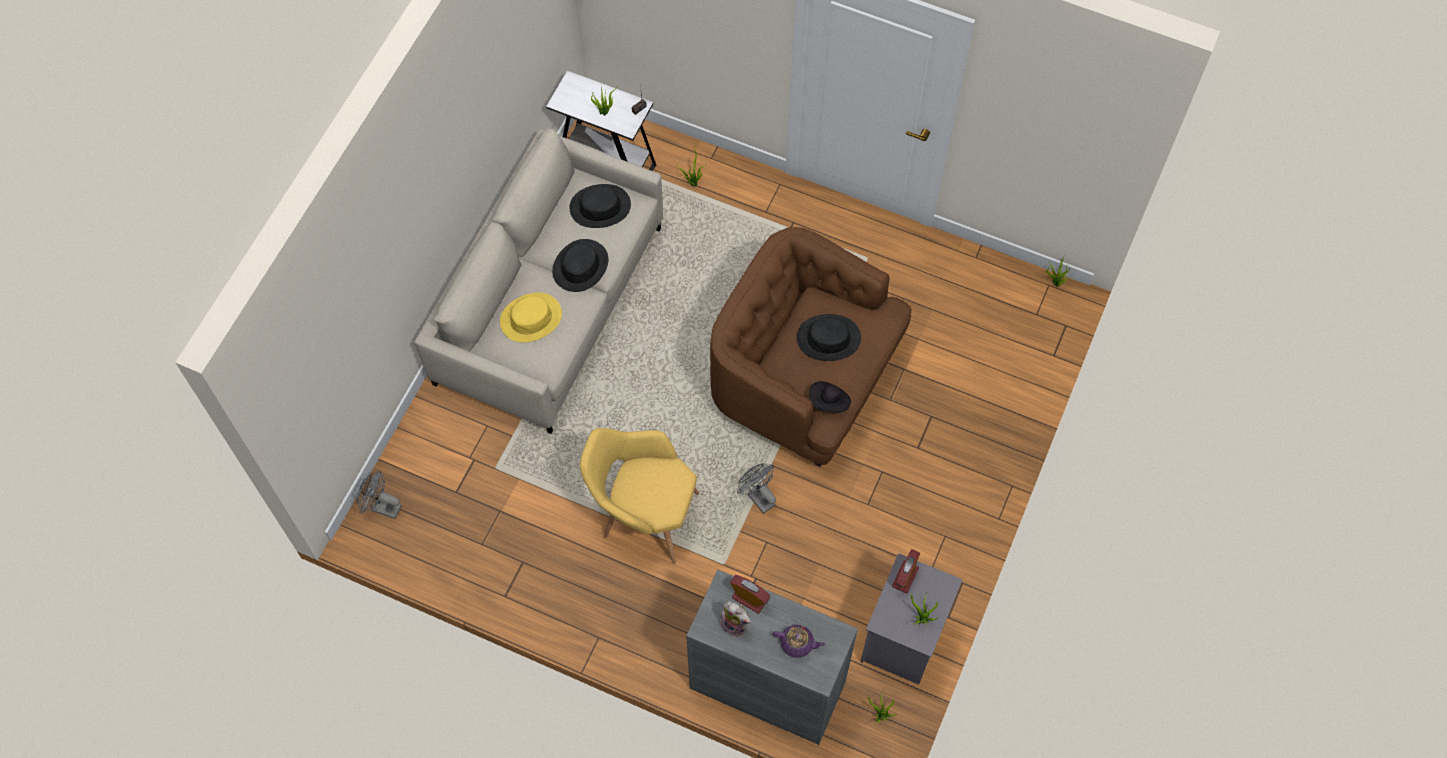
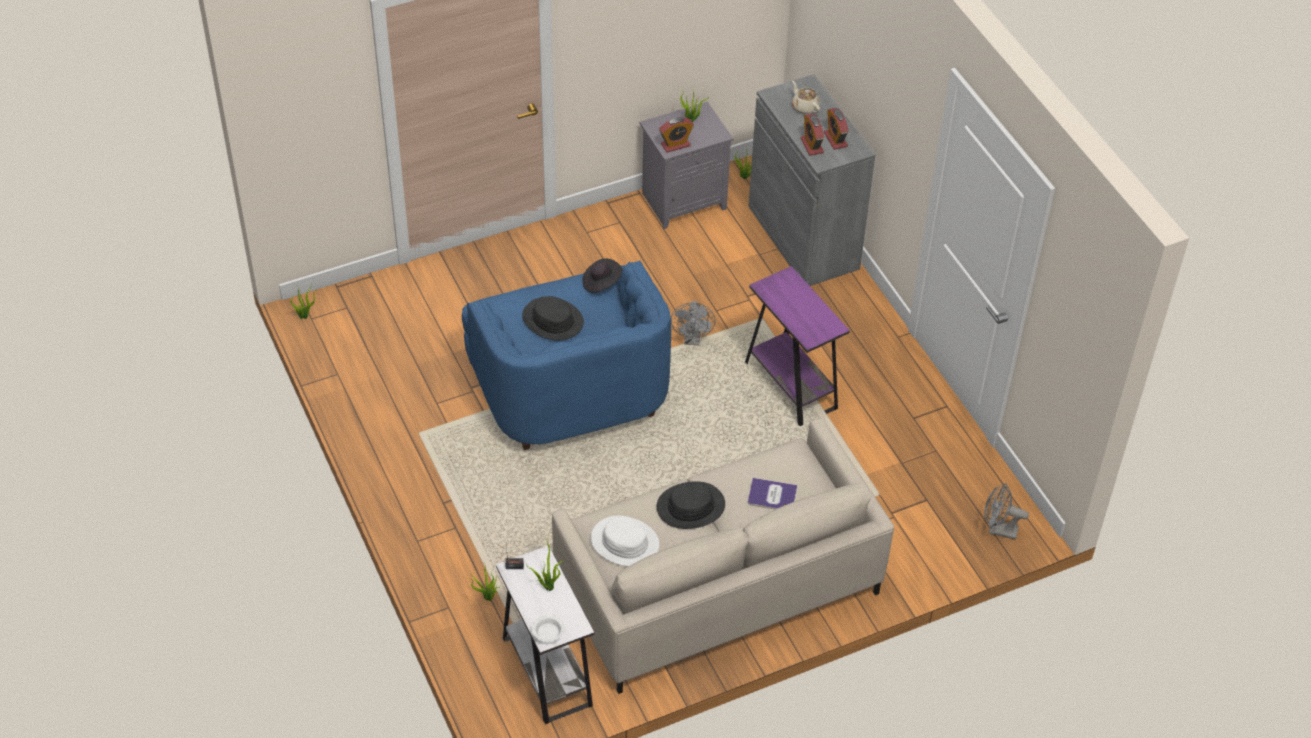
camera: 140 degrees left, 15 degrees down
grey fan [357,470,402,519] -> grey fan turned 135 degrees clockwise [985,483,1029,540]
yellow hat [500,292,562,343] -> book [748,478,797,509]
black hat [570,184,631,228] -> white hat [591,516,659,566]
yellow armchair [580,428,699,564] -> purple side table [745,266,850,426]
brown armchair [710,227,912,467] -> blue armchair [462,260,671,450]
plush toy [720,601,751,638] -> alarm clock [824,108,849,150]
purple teapot [773,625,826,658] -> beige teapot [792,81,820,114]
none -> white bowl [531,614,565,642]

